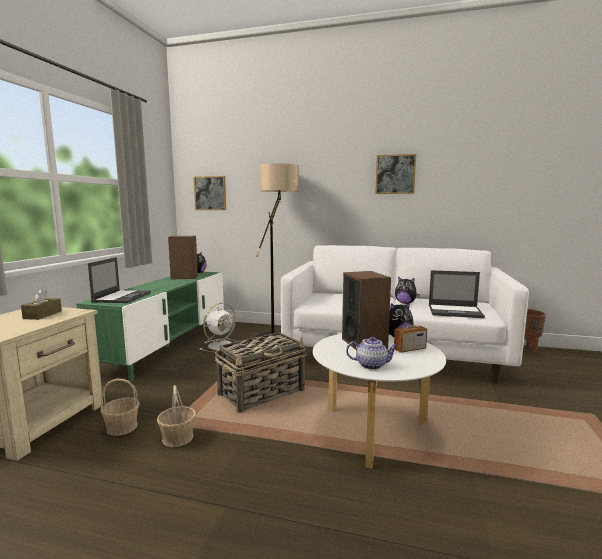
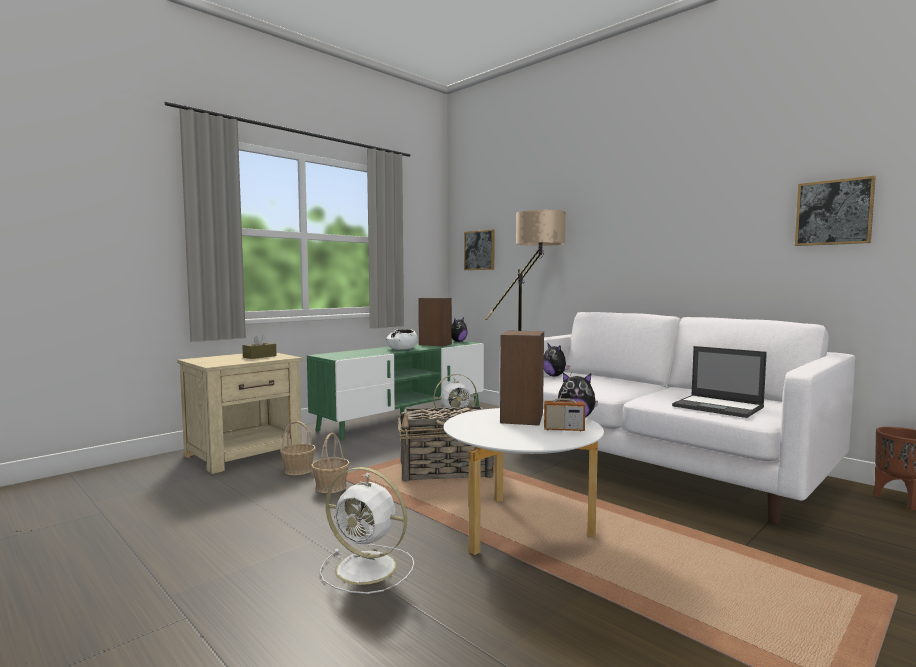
camera: 30 degrees right, 5 degrees down
laptop [88,257,151,303] -> none
teapot [346,336,398,370] -> none
picture [375,154,416,194] -> picture moved to [795,176,876,246]
plush toy [395,276,420,304] -> plush toy moved to [544,344,570,376]
none -> white fan [319,467,414,594]
none -> white bowl [386,329,418,350]

